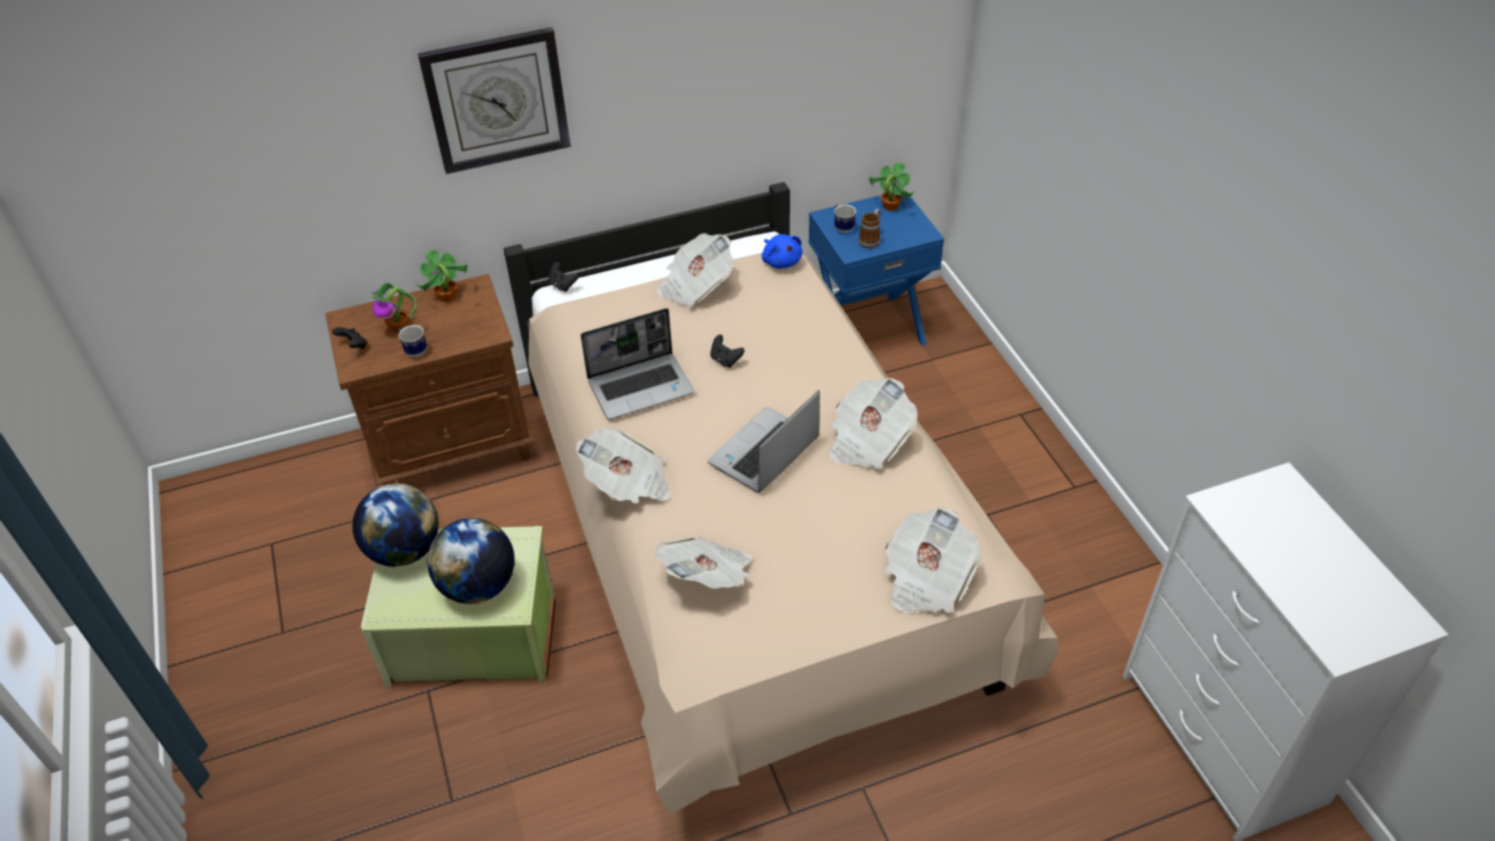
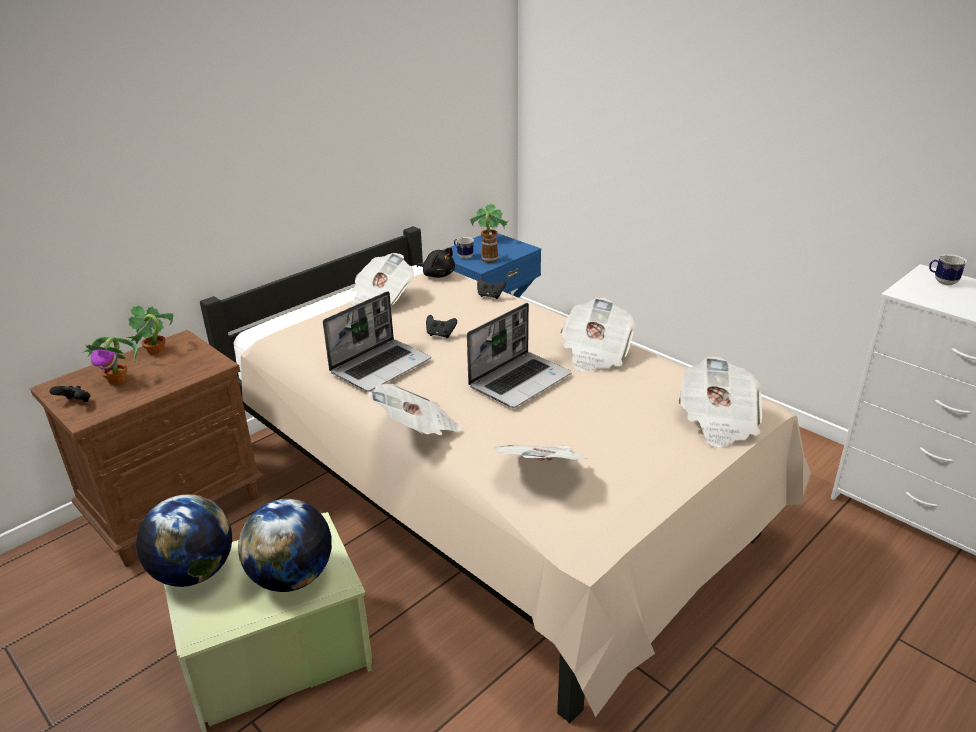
camera: 25 degrees left, 15 degrees down
mug [398,325,427,357] -> mug moved to [929,254,967,285]
wall clock [418,27,571,174] -> none
black game controller [548,262,579,292] -> black game controller moved to [477,278,506,299]
laptop [708,390,820,493] -> laptop turned 150 degrees counterclockwise [467,303,572,408]
blue plush toy [762,234,803,269] -> black plush toy [417,248,455,278]

